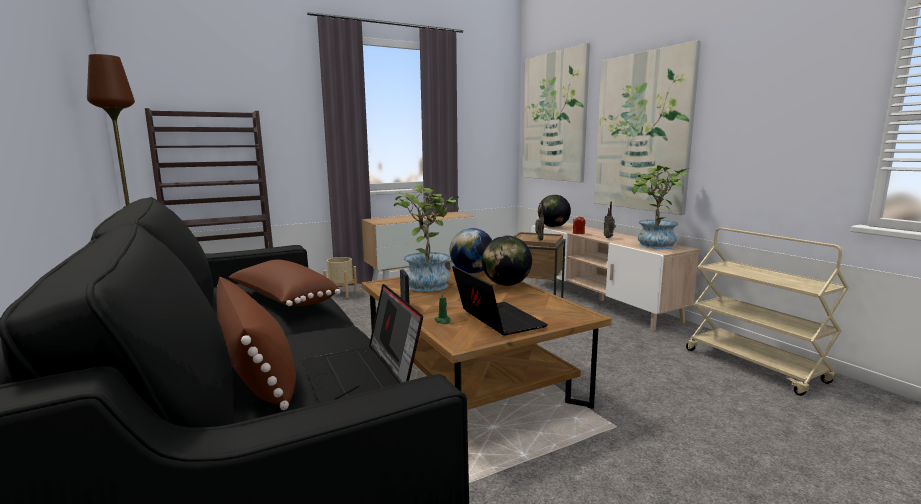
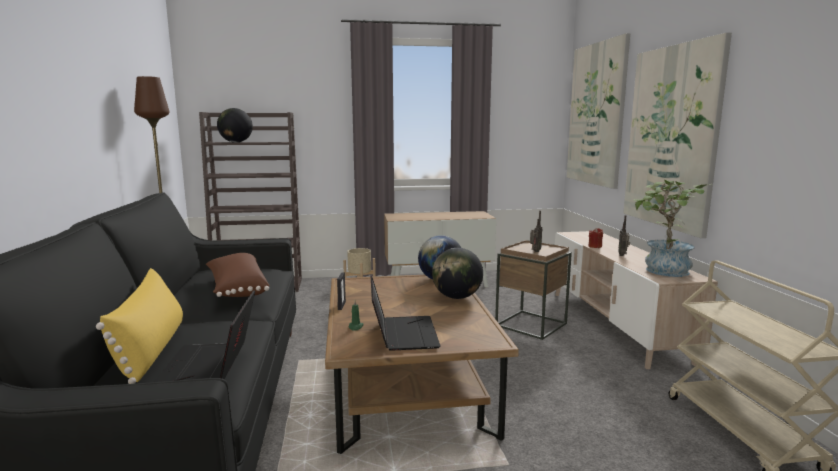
camera: 20 degrees right, 0 degrees up
brown pillow [216,277,296,410] -> yellow pillow [96,268,183,384]
potted plant [394,184,459,292] -> none
globe [538,195,571,227] -> globe moved to [217,108,253,143]

